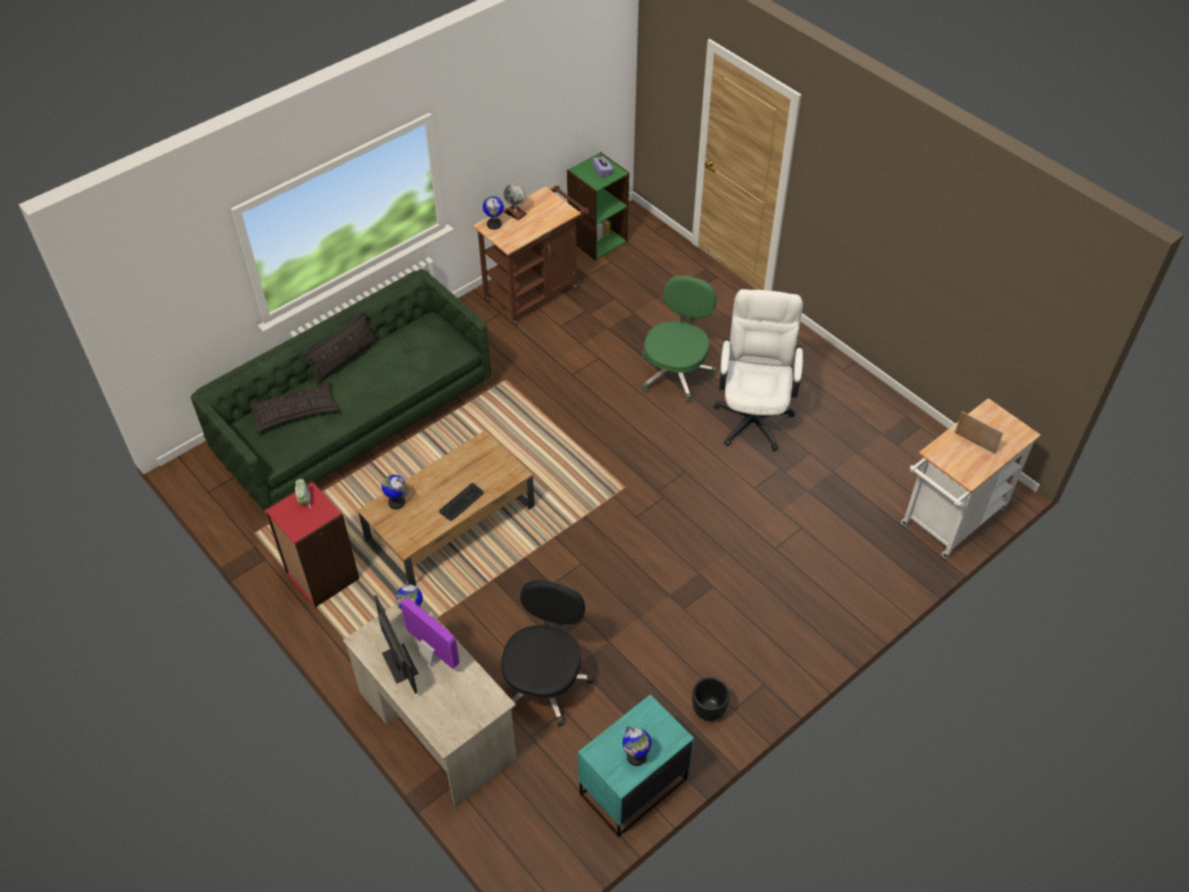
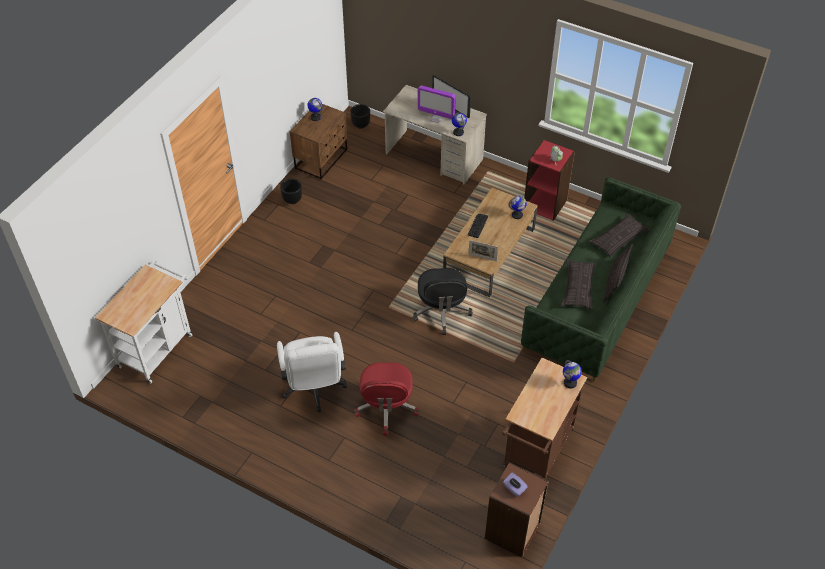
camera: 160 degrees right, 0 degrees up
black office chair [501,579,593,727] -> black office chair moved to [413,268,473,335]
globe [504,183,527,220] -> none
green bookcase [567,152,629,260] -> brown bookcase [485,462,549,557]
turquoise nightstand [578,694,694,837] -> brown nightstand [290,104,347,180]
green office chair [642,275,717,403] -> red office chair [354,362,419,436]
picture frame [955,412,1003,454] -> picture frame moved to [469,240,498,261]
none -> black planter [350,104,370,129]
none -> pillow [561,259,596,309]

